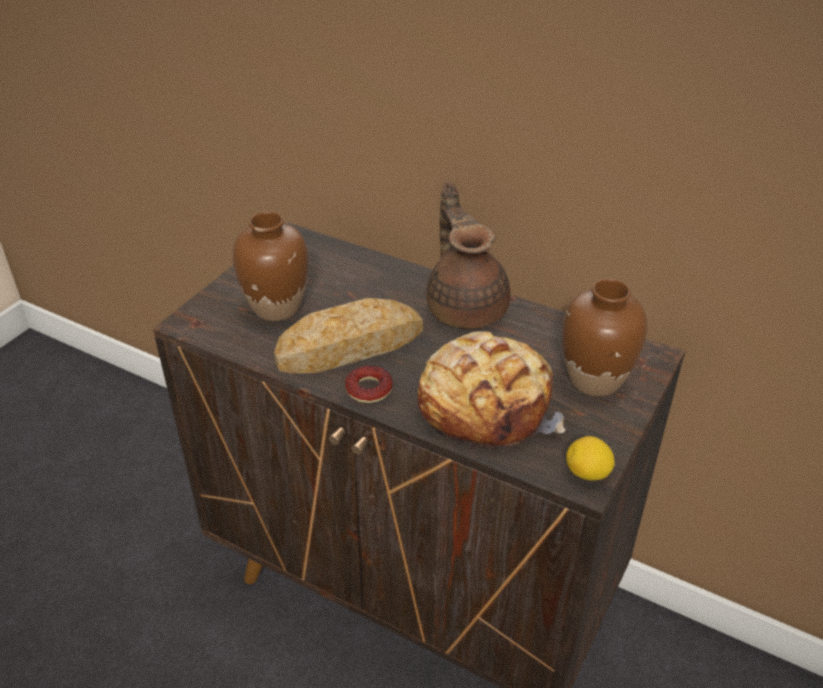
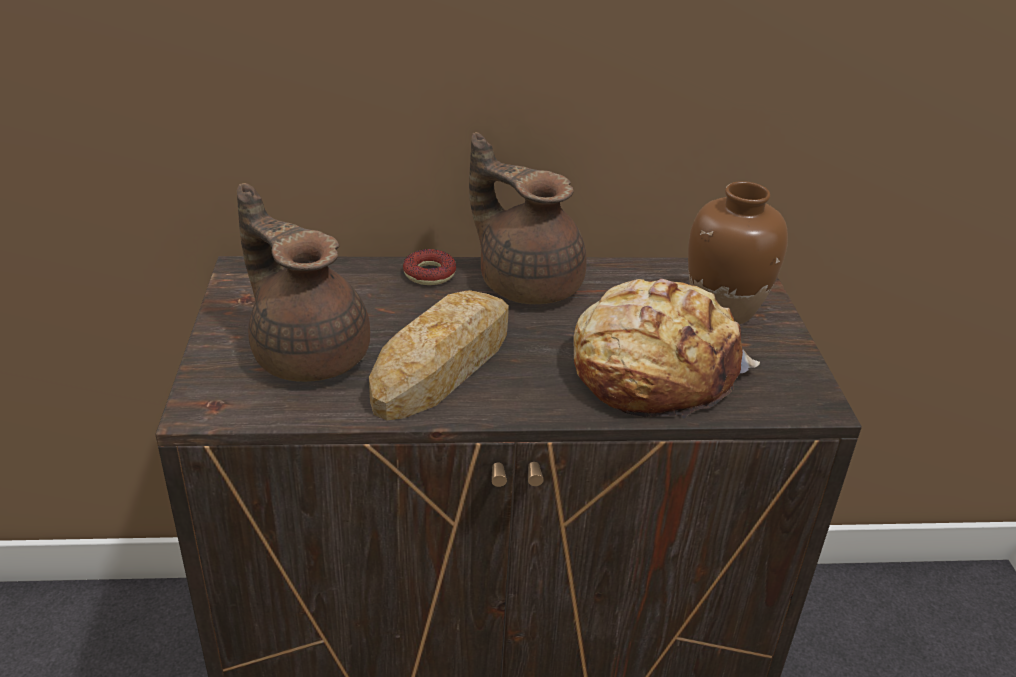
camera: 35 degrees left, 5 degrees down
brown vase [233,212,309,321] -> brown teapot [237,183,370,382]
donut [345,365,393,403] -> donut moved to [403,249,456,285]
lemon [566,436,615,481] -> none

